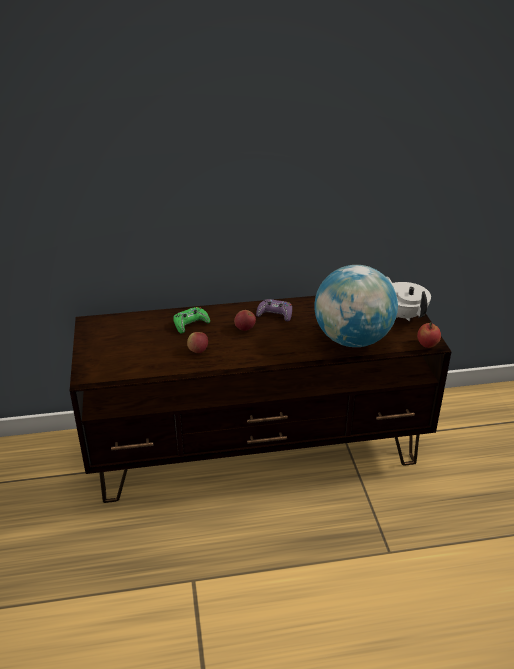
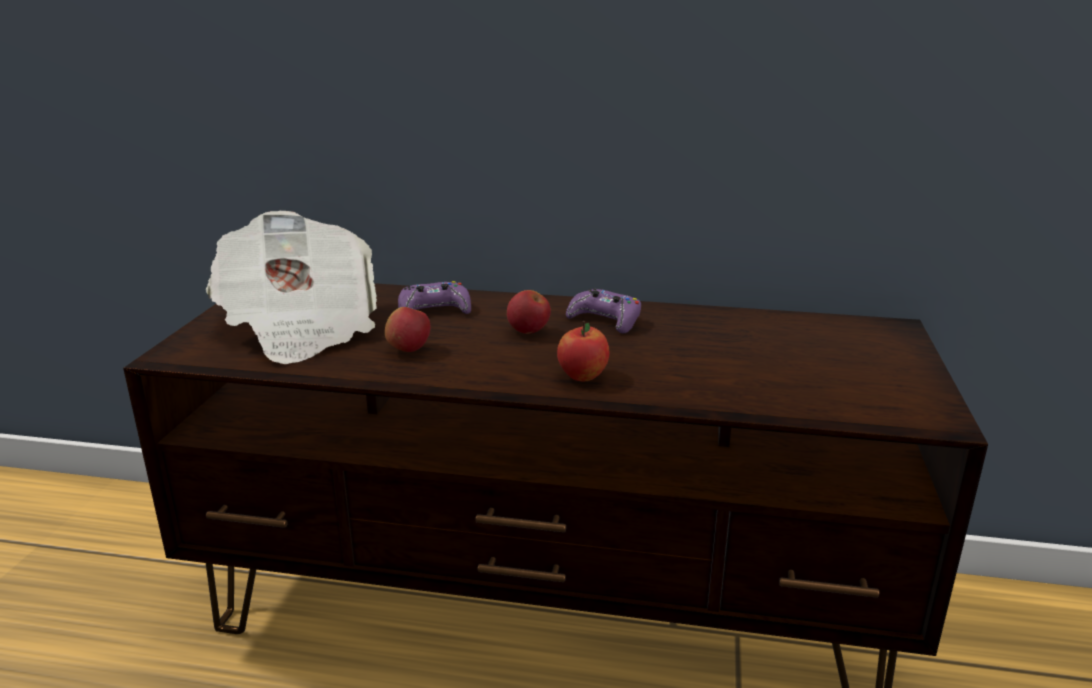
camera: 20 degrees right, 10 degrees down
green game controller [173,307,210,334] -> purple game controller [398,281,471,314]
globe [314,265,398,347] -> none
white teapot [386,277,431,321] -> none
apple [417,322,441,348] -> apple moved to [557,321,609,381]
none -> newspaper [206,211,377,364]

